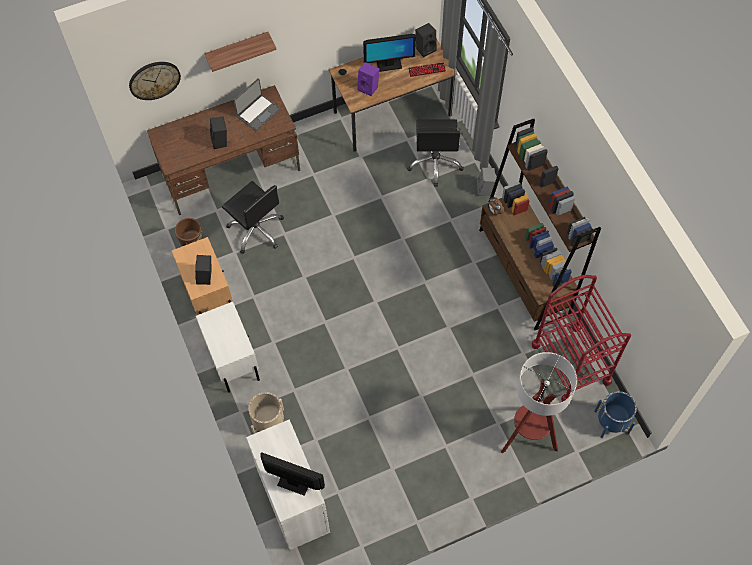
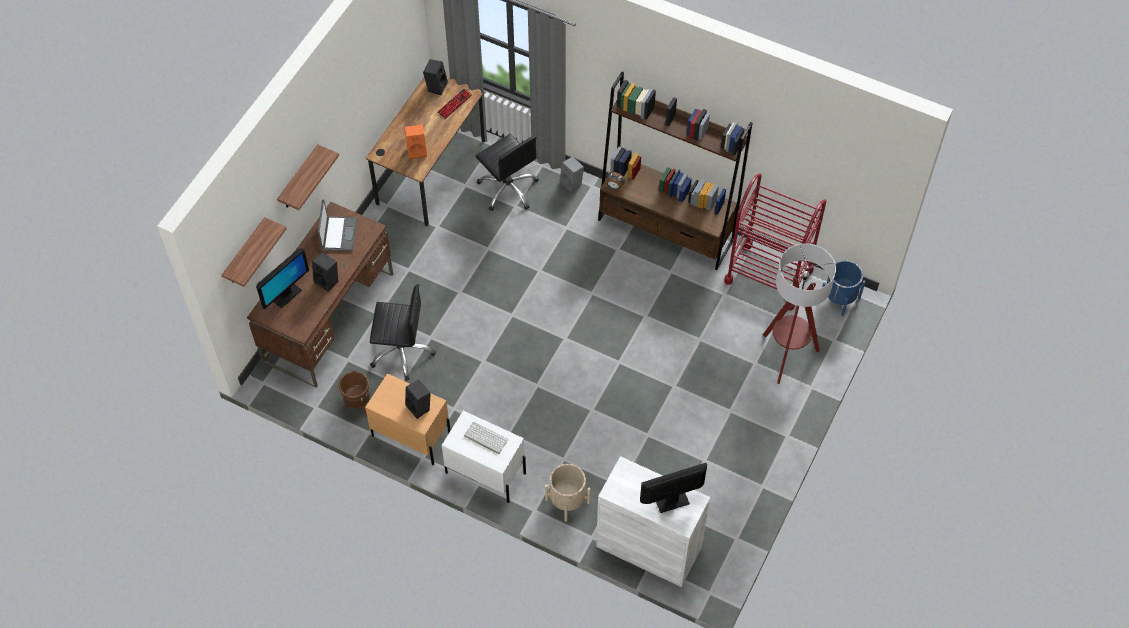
camera: 40 degrees left, 5 degrees down
wall clock [129,62,181,100] -> shelf [222,217,287,287]
purple speaker [357,62,379,96] -> orange speaker [405,124,427,159]
monitor [363,34,416,72] -> monitor moved to [256,248,309,310]
none -> keyboard [464,422,509,454]

